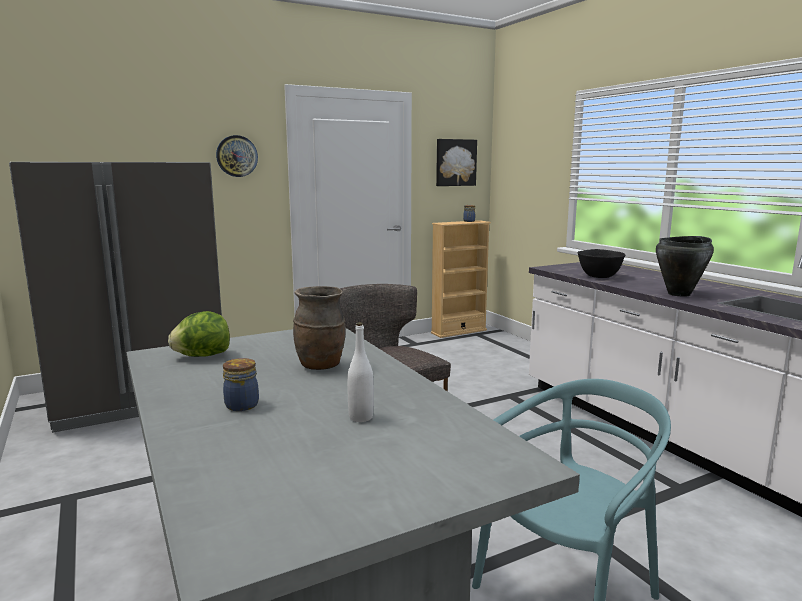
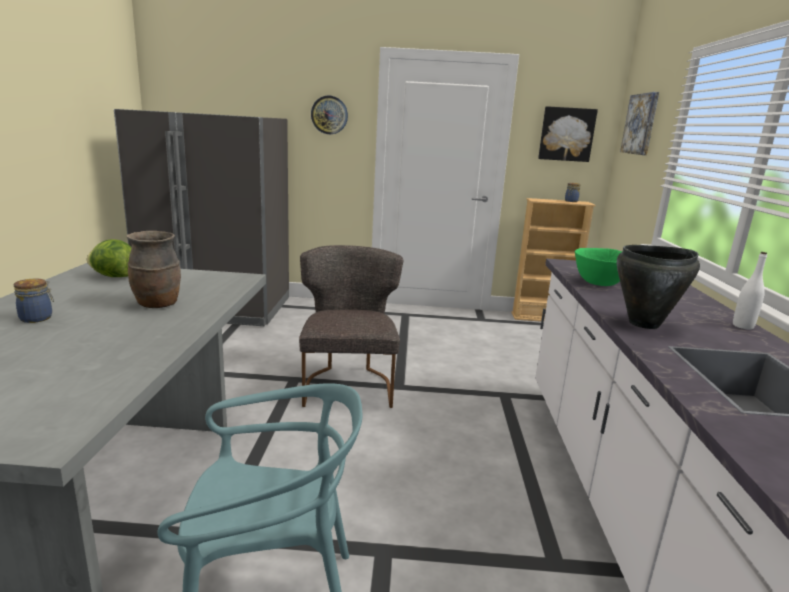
camera: 30 degrees right, 5 degrees up
white bottle [347,322,374,422] -> white bottle moved to [733,252,767,329]
black bowl [578,249,625,278] -> green bowl [575,248,622,286]
none -> picture [620,92,659,155]

